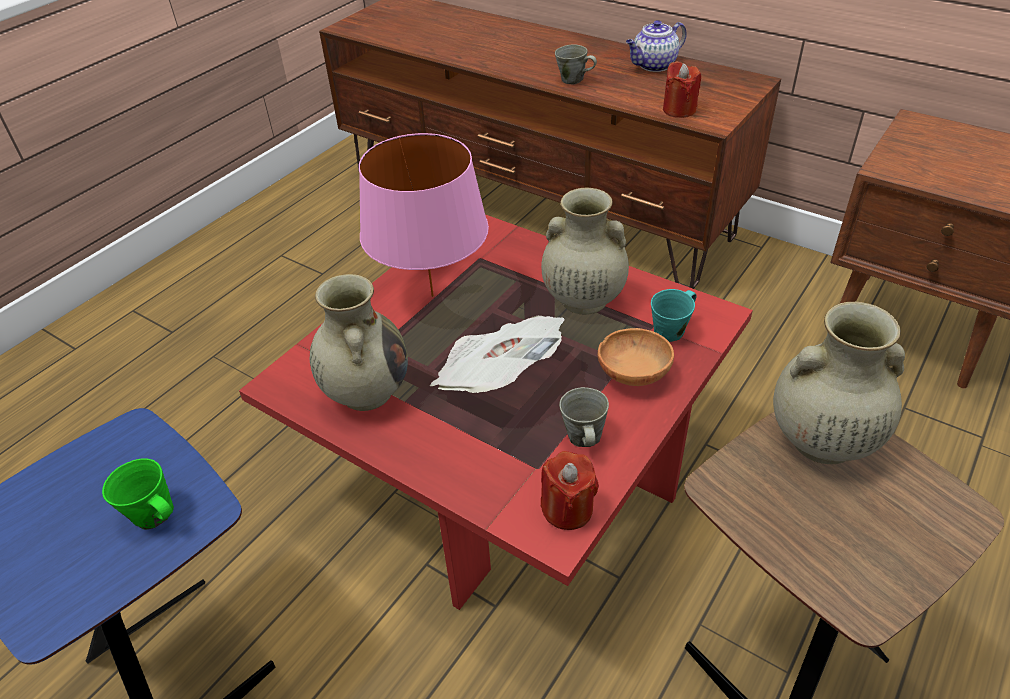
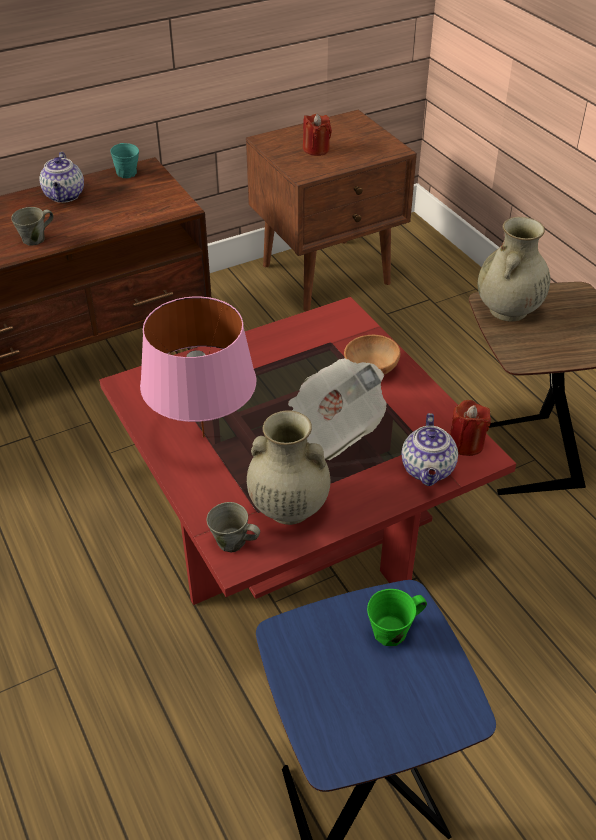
camera: 65 degrees left, 0 degrees up
beige vase [541,187,629,315] -> none
grey mug [559,387,609,447] -> grey mug moved to [207,502,260,553]
turquoise mug [651,289,697,342] -> turquoise mug moved to [110,143,139,178]
red candle [663,61,701,118] -> red candle moved to [303,114,332,156]
none -> teapot [401,413,458,486]

